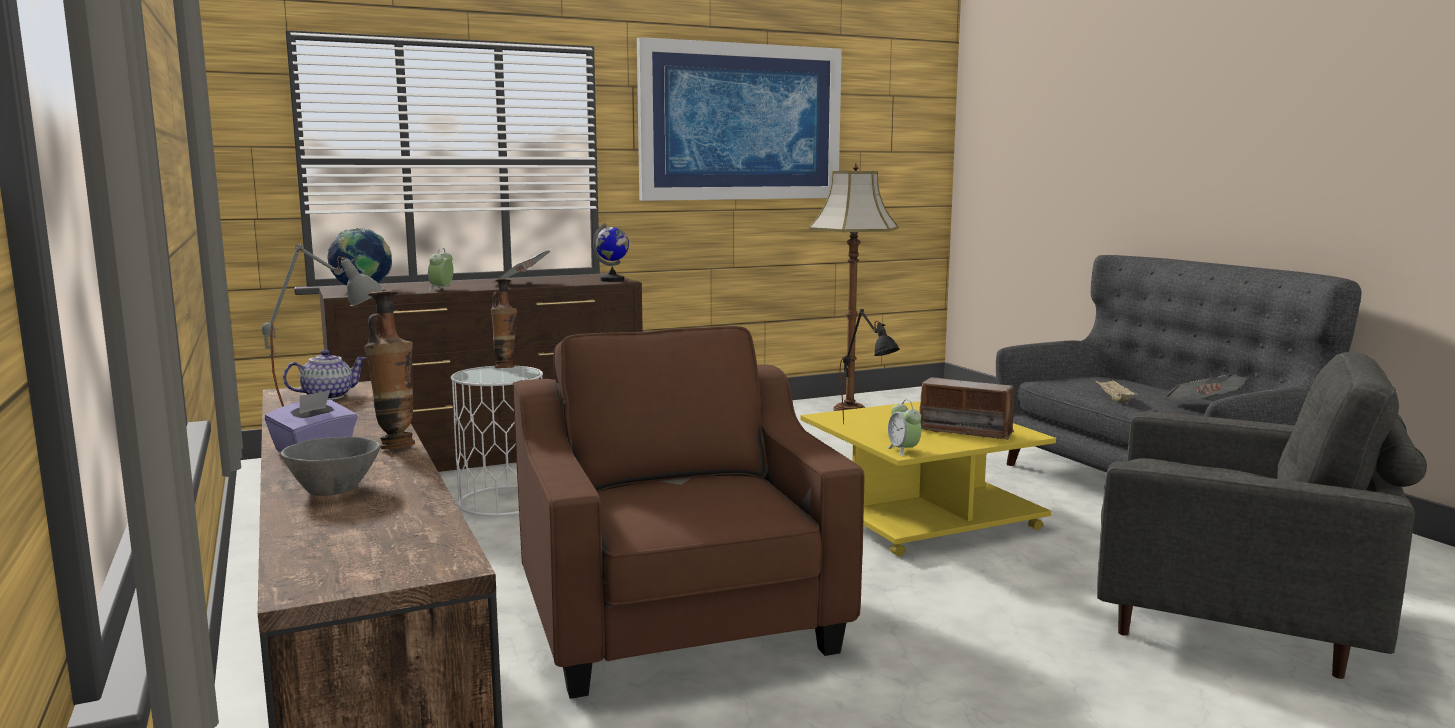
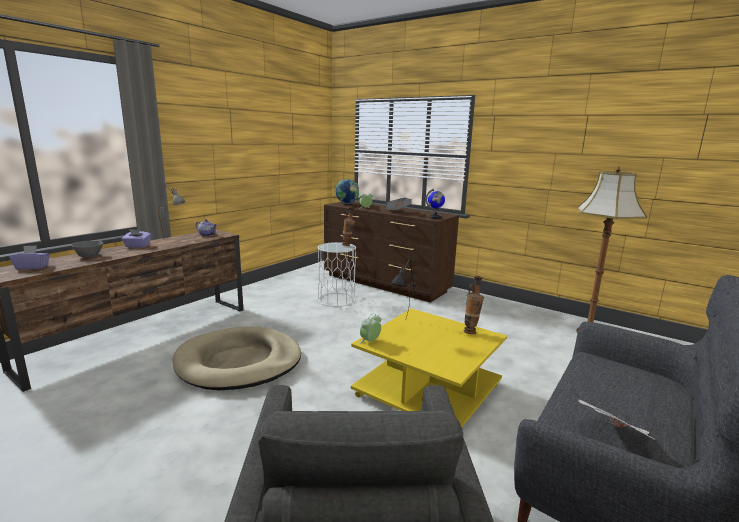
camera: 60 degrees right, 5 degrees up
vase [364,291,415,449] -> vase moved to [464,276,484,334]
brown armchair [512,326,864,699] -> beige dog bed [172,326,301,390]
picture [637,37,842,201] -> none
radio [919,377,1019,440] -> none
beige tray [1095,380,1138,401] -> none
none -> purple tissue box [9,245,50,269]

